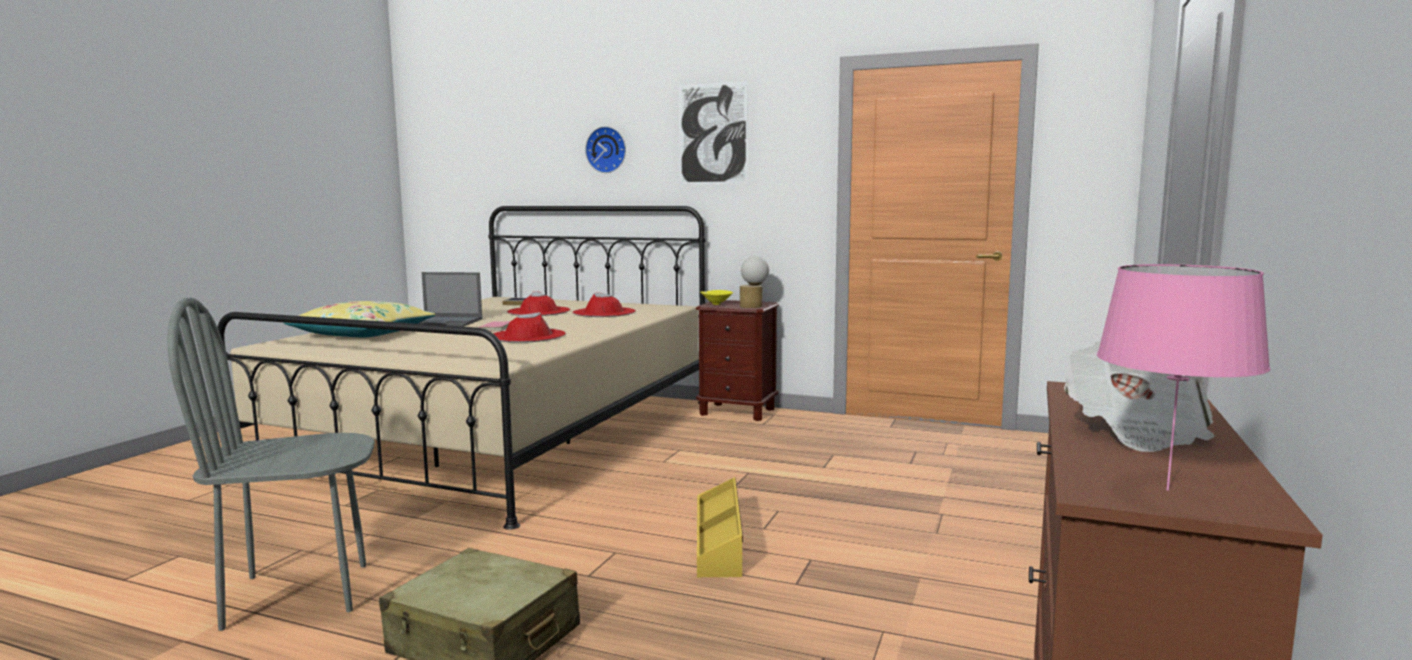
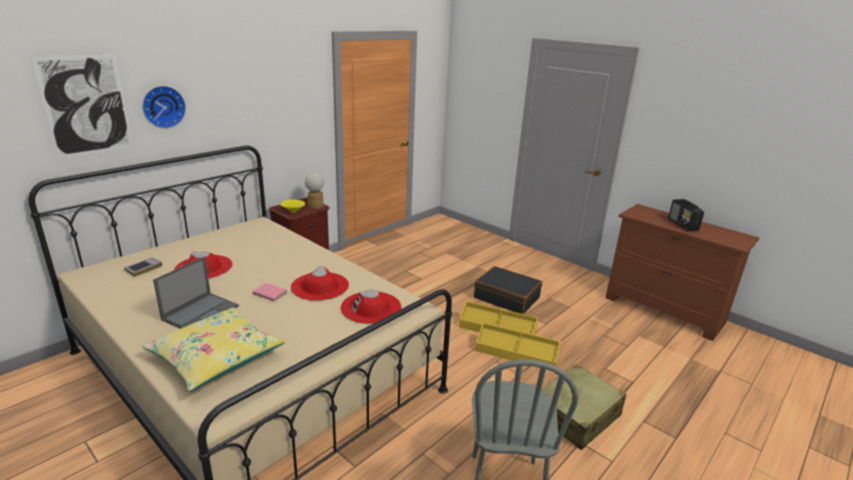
camera: 70 degrees left, 15 degrees up
red hat [572,292,636,317] -> red hat moved to [340,290,402,324]
picture [679,81,748,184] -> picture moved to [31,55,133,157]
newspaper [1064,340,1214,452] -> radio [668,199,704,231]
pink table lamp [1097,264,1271,491] -> none
none -> black suitcase [474,266,542,314]
none -> yellow storage box [475,323,561,366]

